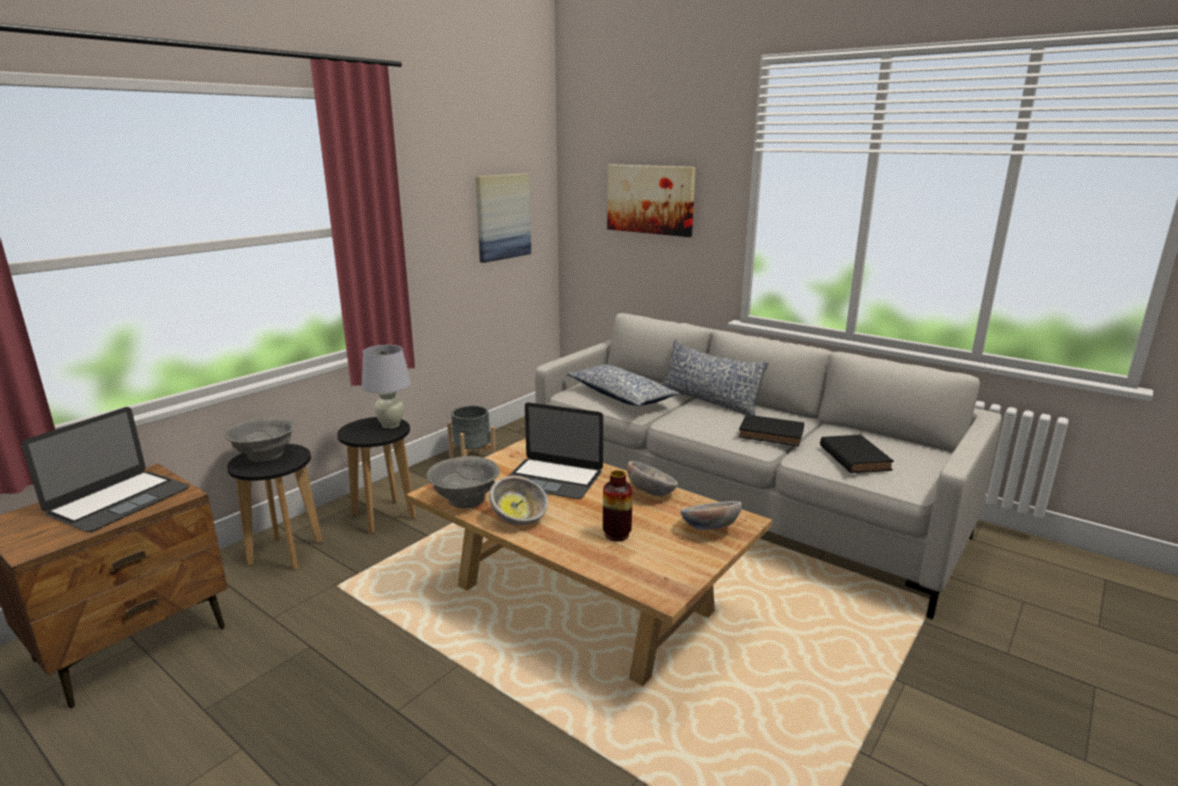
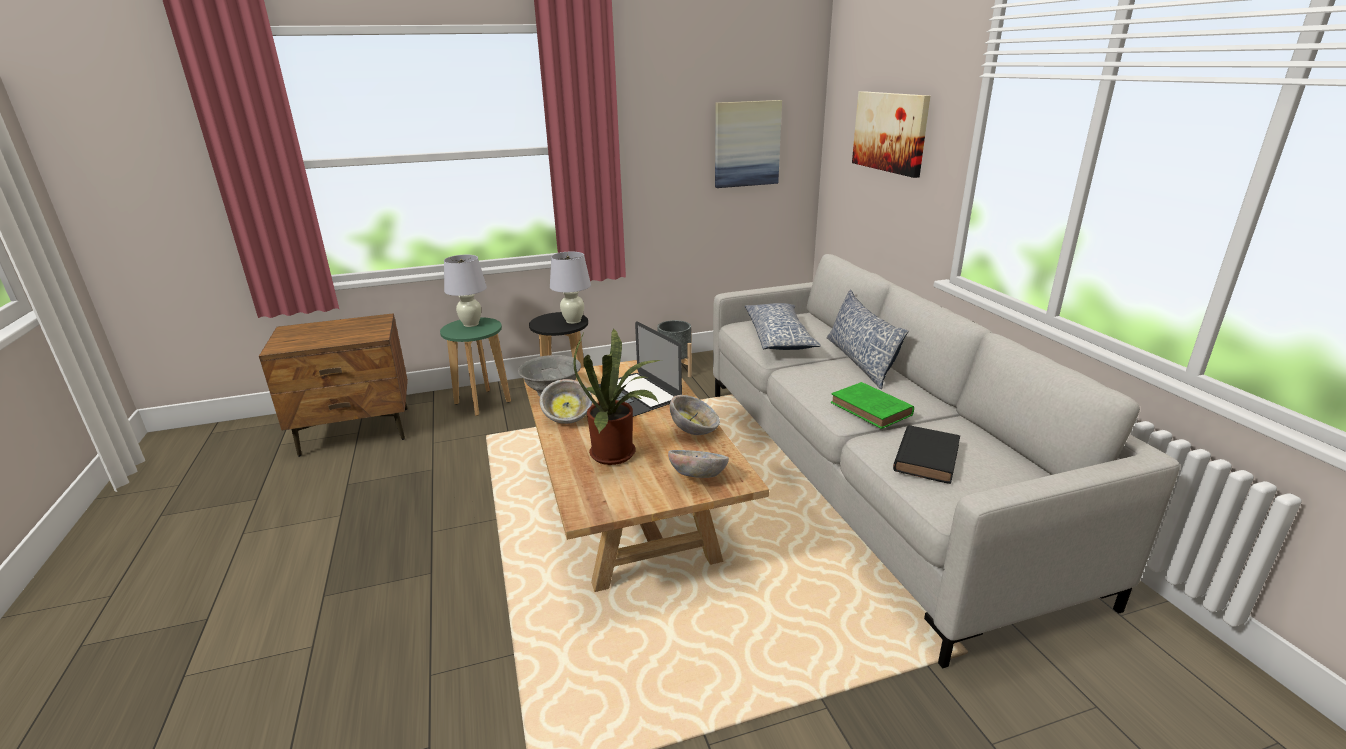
camera: 35 degrees right, 5 degrees up
laptop [22,407,190,532] -> none
grey bowl [224,417,295,462] -> white table lamp [444,255,487,327]
black stool [227,444,323,570] -> green stool [440,317,511,416]
vase [603,470,633,541] -> potted plant [573,329,660,465]
black book [738,415,804,446] -> green book [831,382,914,429]

